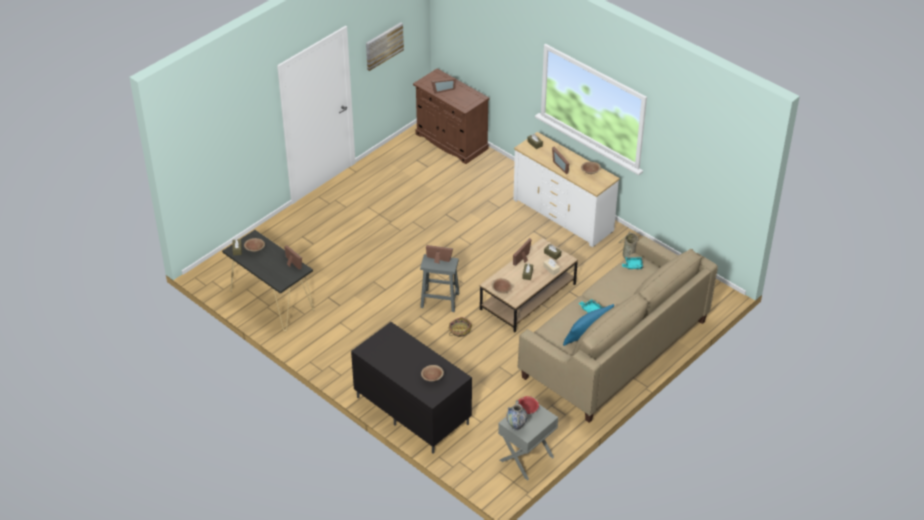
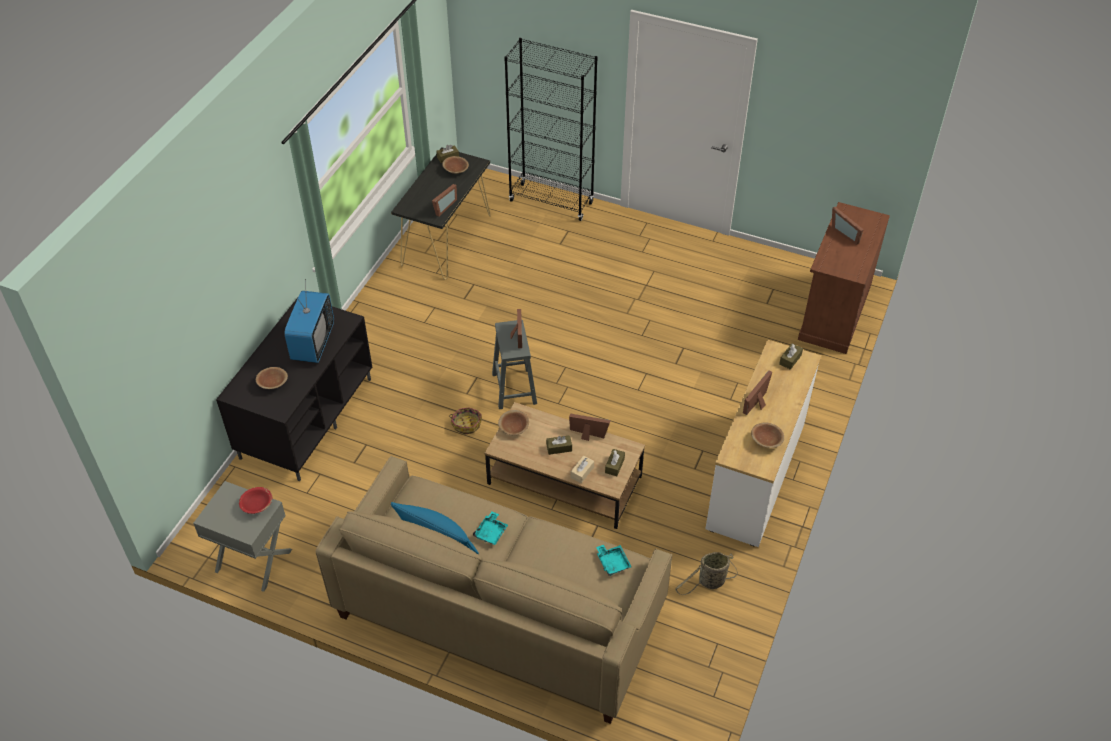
camera: 70 degrees right, 5 degrees up
picture [366,22,404,71] -> none
vase [506,400,528,431] -> none
none -> television [284,279,334,363]
none -> black bookcase [504,38,598,221]

